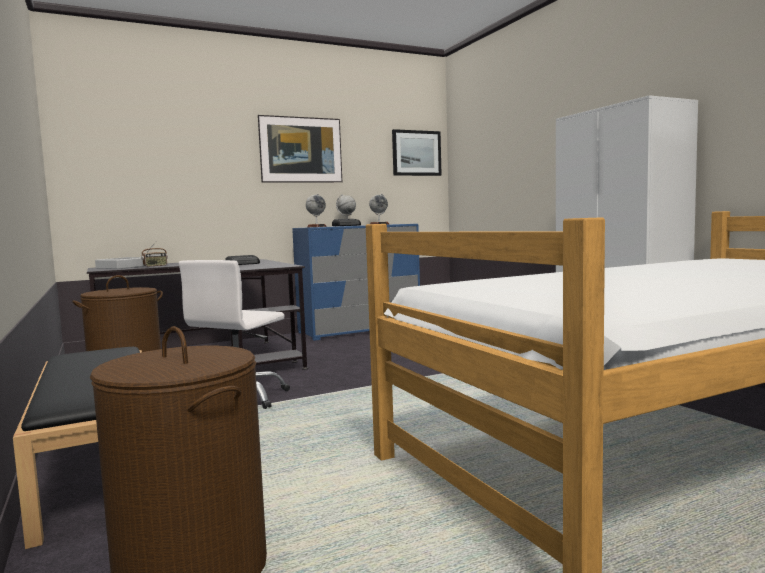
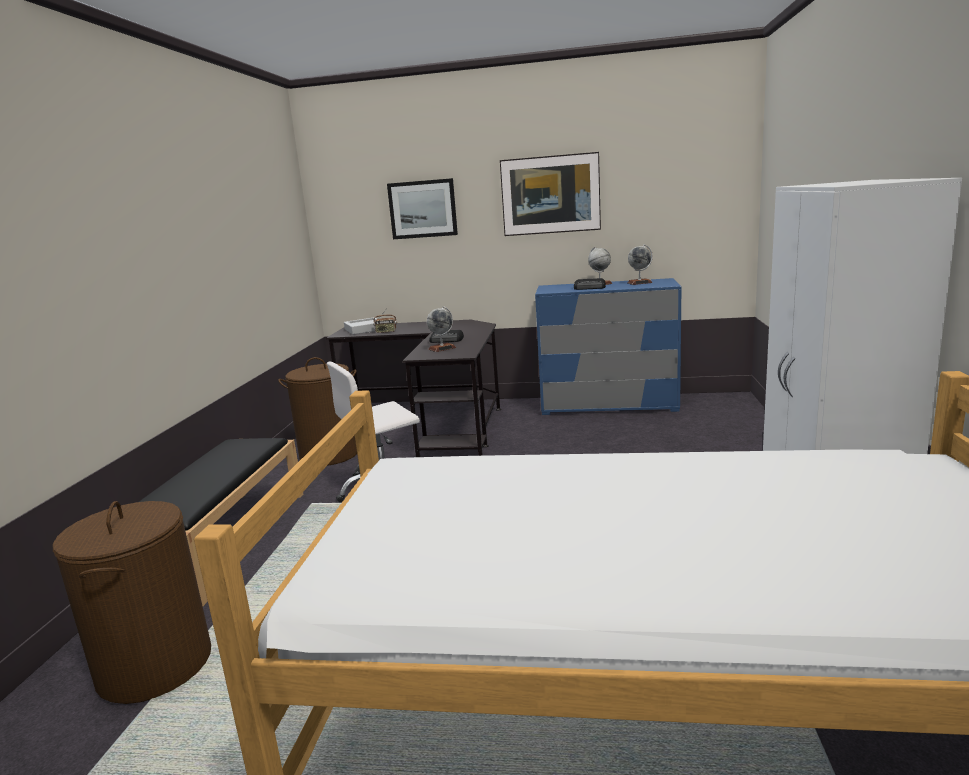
camera: 35 degrees right, 10 degrees up
globe [306,194,327,227] -> globe moved to [427,306,456,352]
picture [392,129,442,176] -> picture moved to [387,178,458,239]

